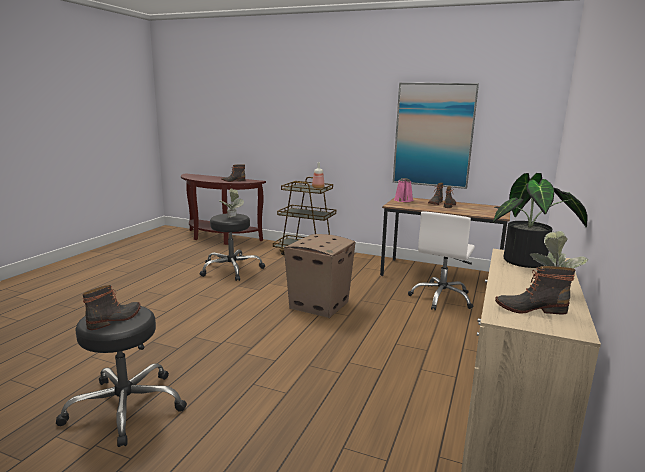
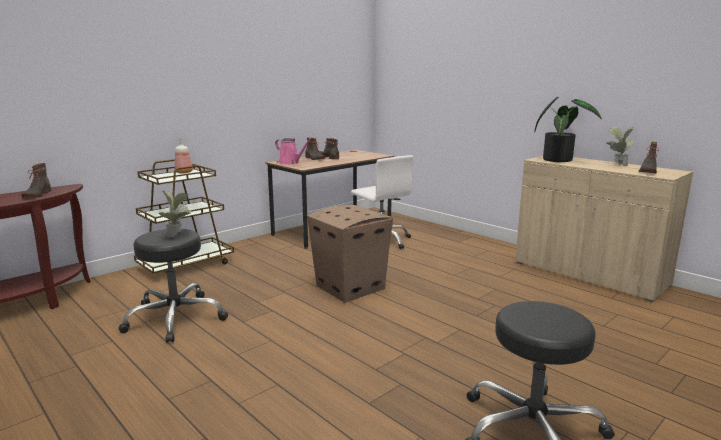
camera: 65 degrees left, 0 degrees up
boot [82,285,141,330] -> none
picture [393,83,479,189] -> none

